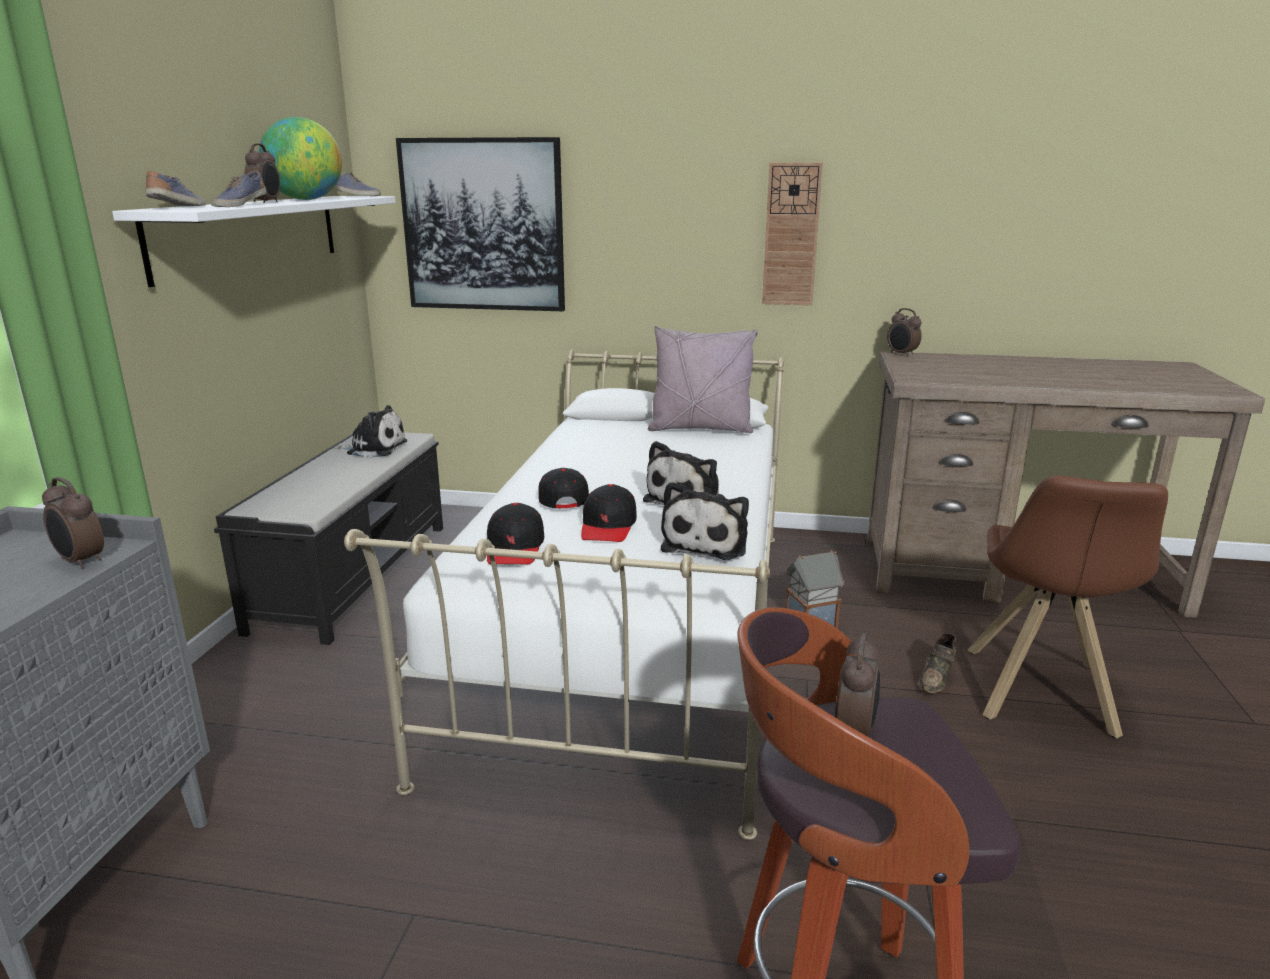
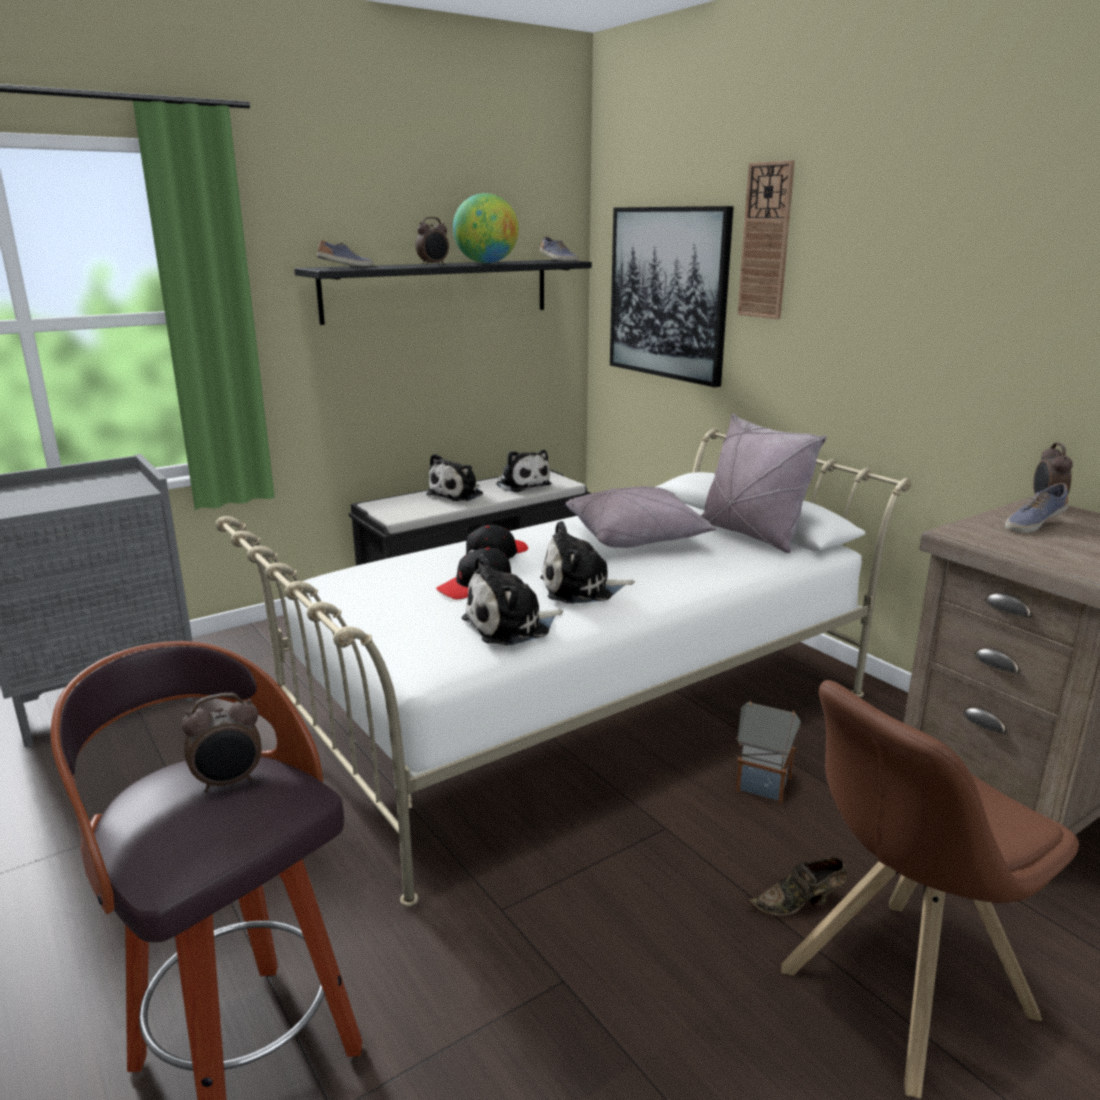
camera: 45 degrees right, 0 degrees up
alarm clock [42,477,104,569] -> none
white shelf [112,196,396,287] -> black shelf [294,260,592,325]
shoe [211,170,267,207] -> shoe moved to [1005,483,1069,533]
black cap [487,503,544,564] -> none
wall clock [762,162,823,305] -> wall clock moved to [737,160,795,320]
none -> plush toy [426,454,483,501]
none -> purple pillow [566,486,716,548]

